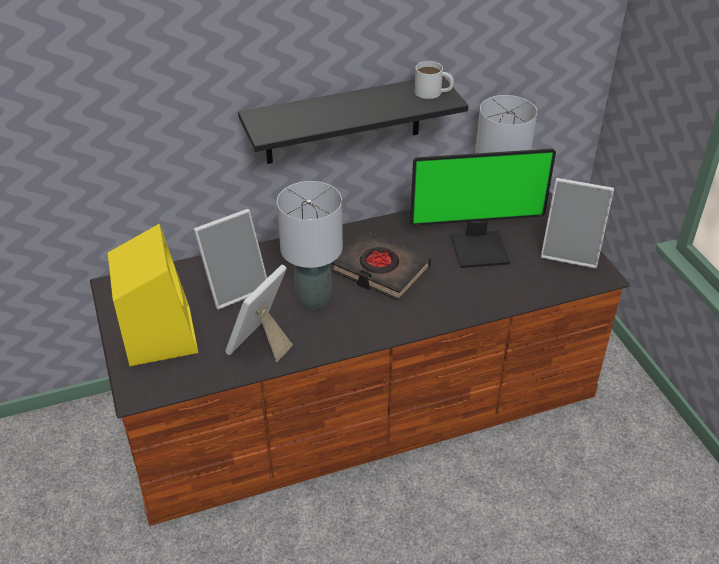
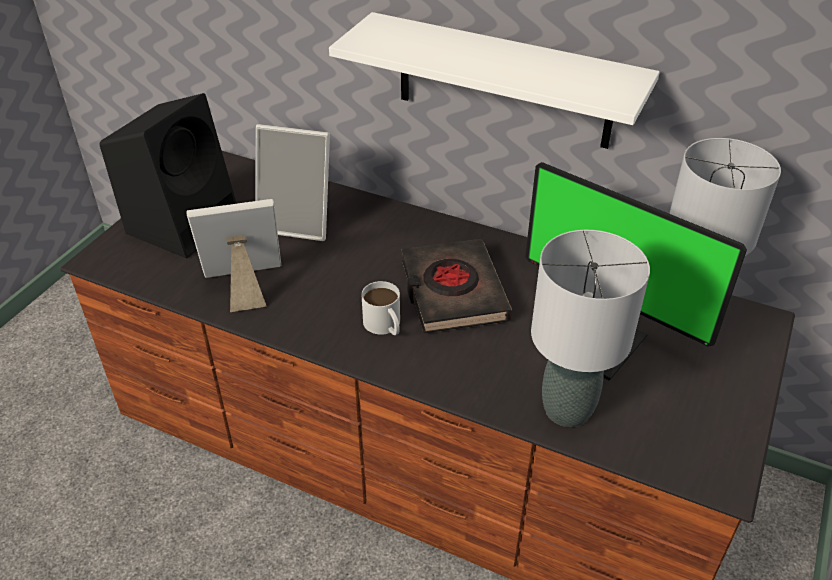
camera: 45 degrees right, 0 degrees up
yellow speaker [108,224,198,366] -> black speaker [99,93,237,258]
black shelf [238,76,468,164] -> white shelf [329,12,660,149]
grey table lamp [277,181,343,309] -> grey table lamp moved to [531,230,650,427]
white mug [414,61,454,99] -> white mug moved to [361,281,400,335]
picture frame [541,178,614,269] -> none

